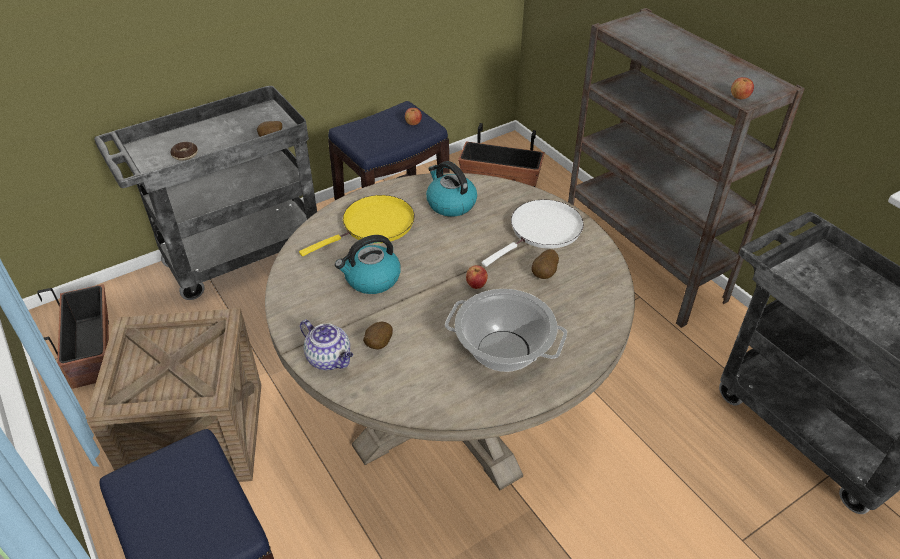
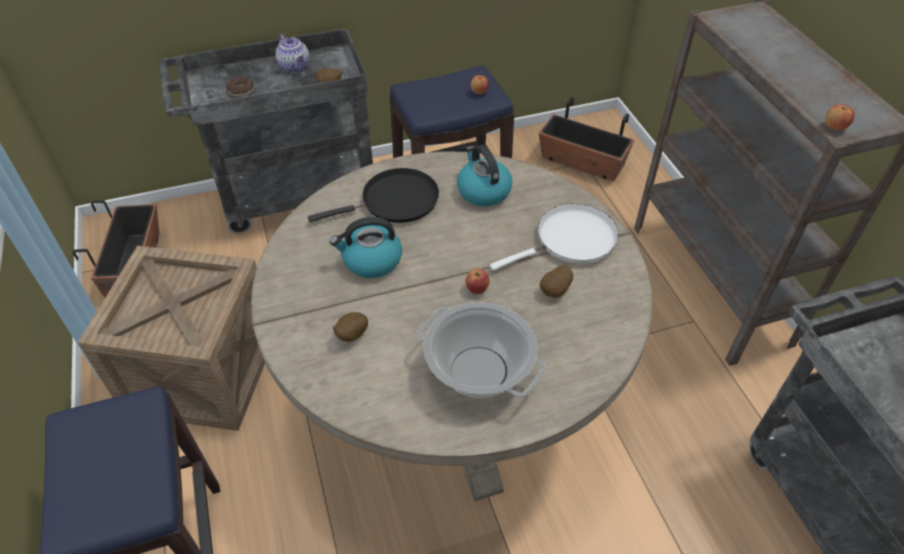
camera: 15 degrees right, 5 degrees up
yellow frying pan [299,195,415,256] -> black frying pan [308,168,439,223]
teapot [300,320,353,370] -> teapot moved to [275,34,309,72]

